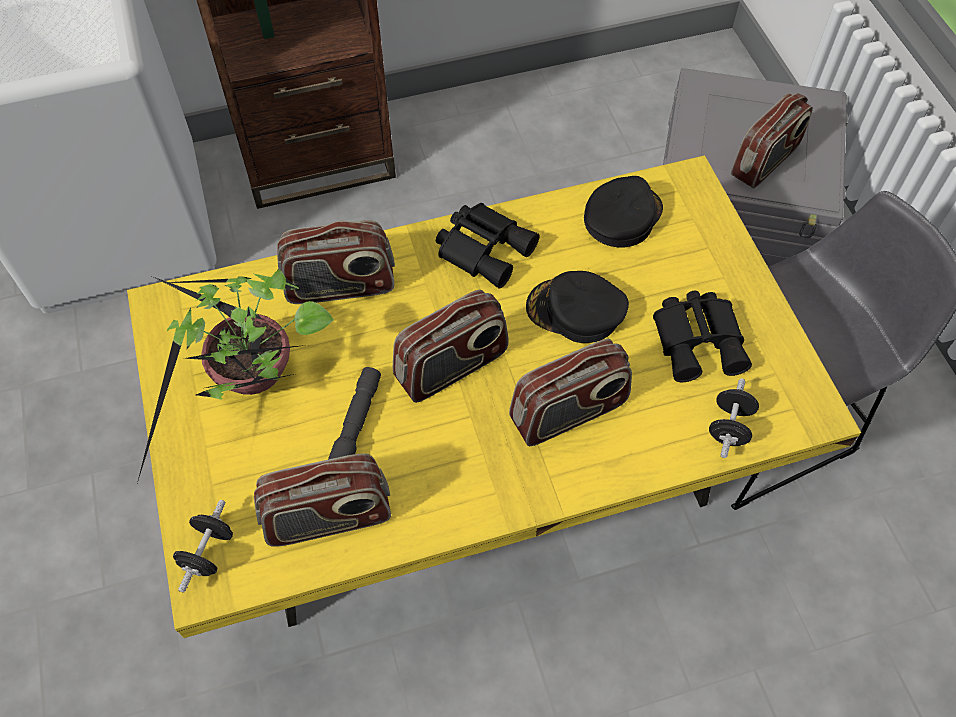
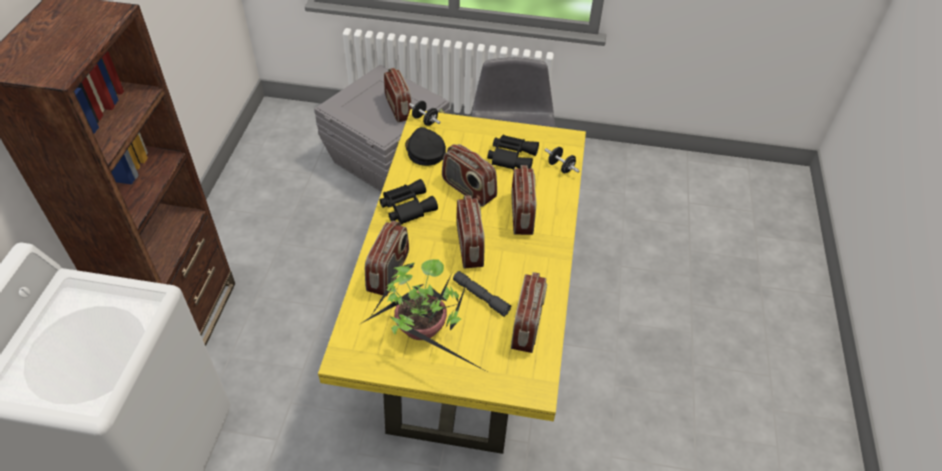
camera: 65 degrees left, 10 degrees down
black dumbbell [173,500,233,593] -> black dumbbell moved to [409,101,441,126]
black cap [526,271,629,343] -> radio [442,144,497,207]

